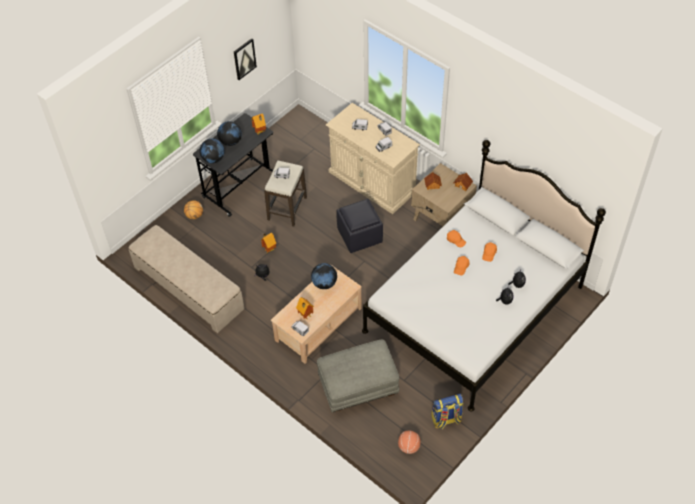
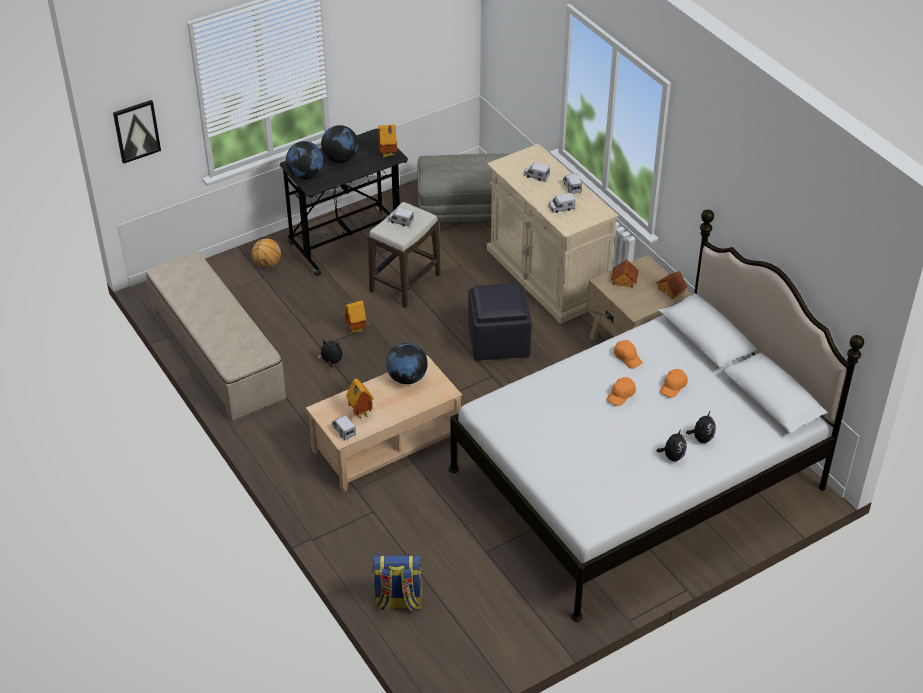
camera: 15 degrees right, 10 degrees down
picture [234,38,257,80] -> picture moved to [113,100,161,164]
grey ottoman [317,340,399,412] -> grey ottoman moved to [417,154,509,223]
basketball [398,431,421,454] -> none
backpack [431,394,464,429] -> backpack moved to [372,555,422,612]

